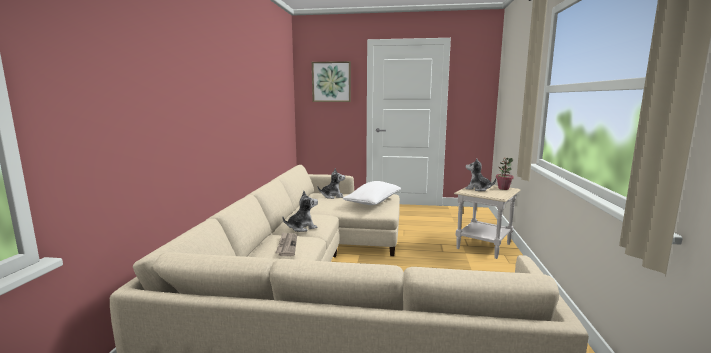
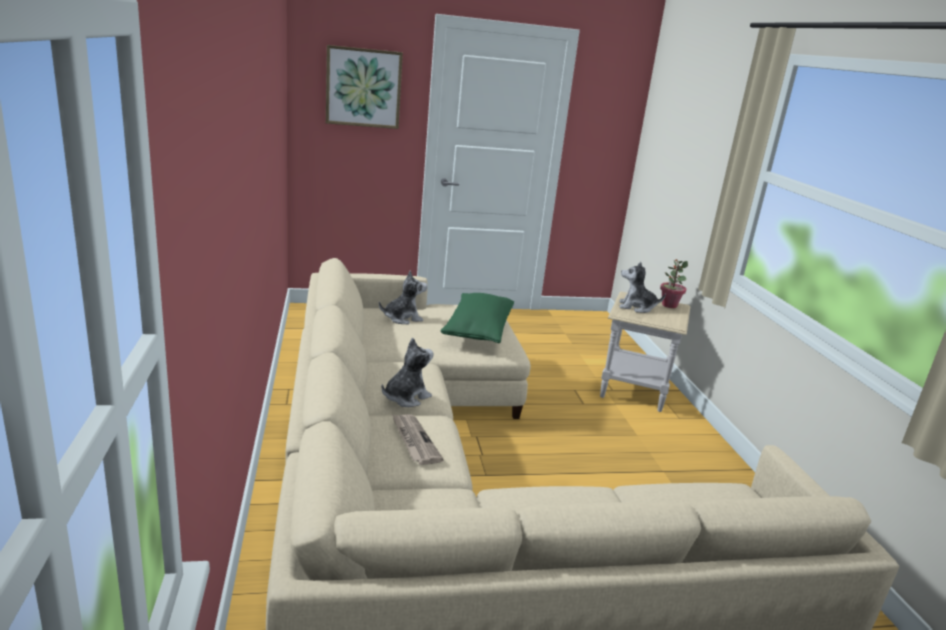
camera: 20 degrees left, 10 degrees up
white pillow [343,181,401,205] -> green pillow [440,293,514,343]

